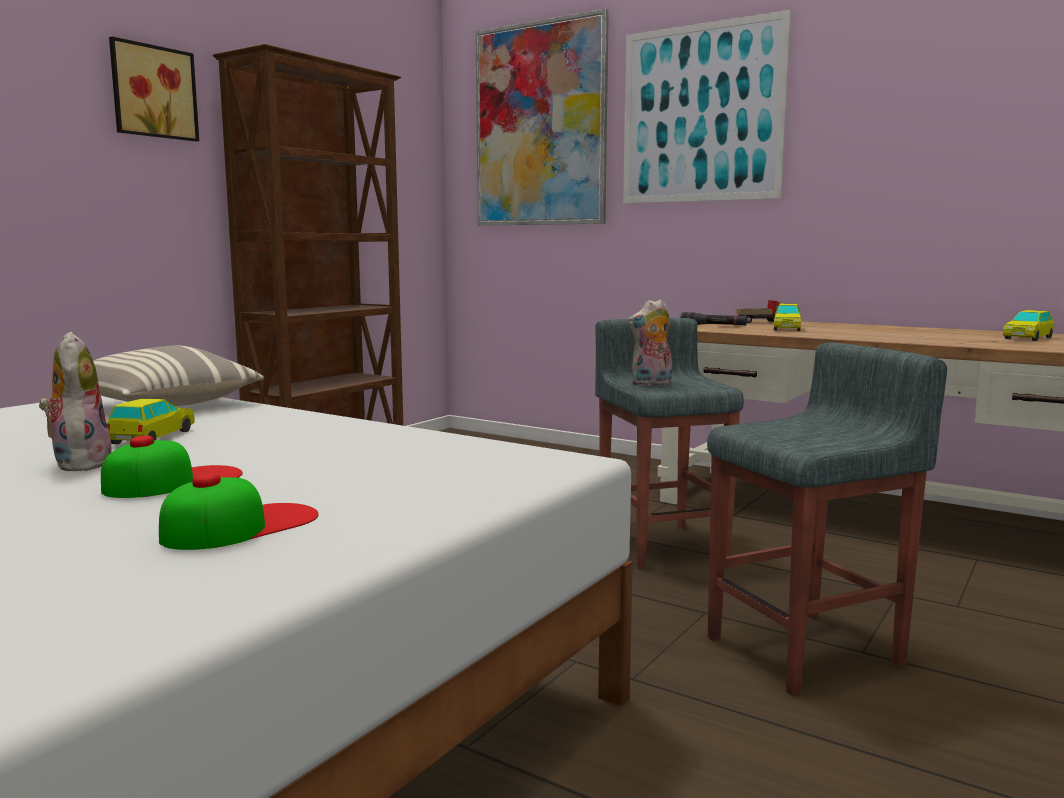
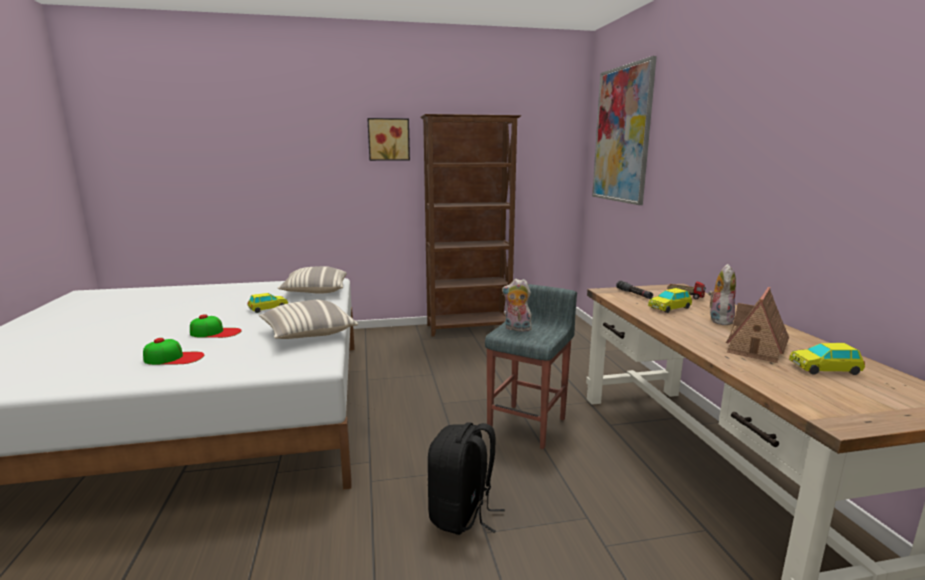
camera: 45 degrees right, 5 degrees up
plush toy [39,332,112,471] -> plush toy moved to [708,264,736,325]
picture [623,10,791,203] -> none
grey stool [707,342,947,695] -> black backpack [428,423,505,535]
none -> pillow [259,300,358,339]
none -> toy house [726,287,789,363]

